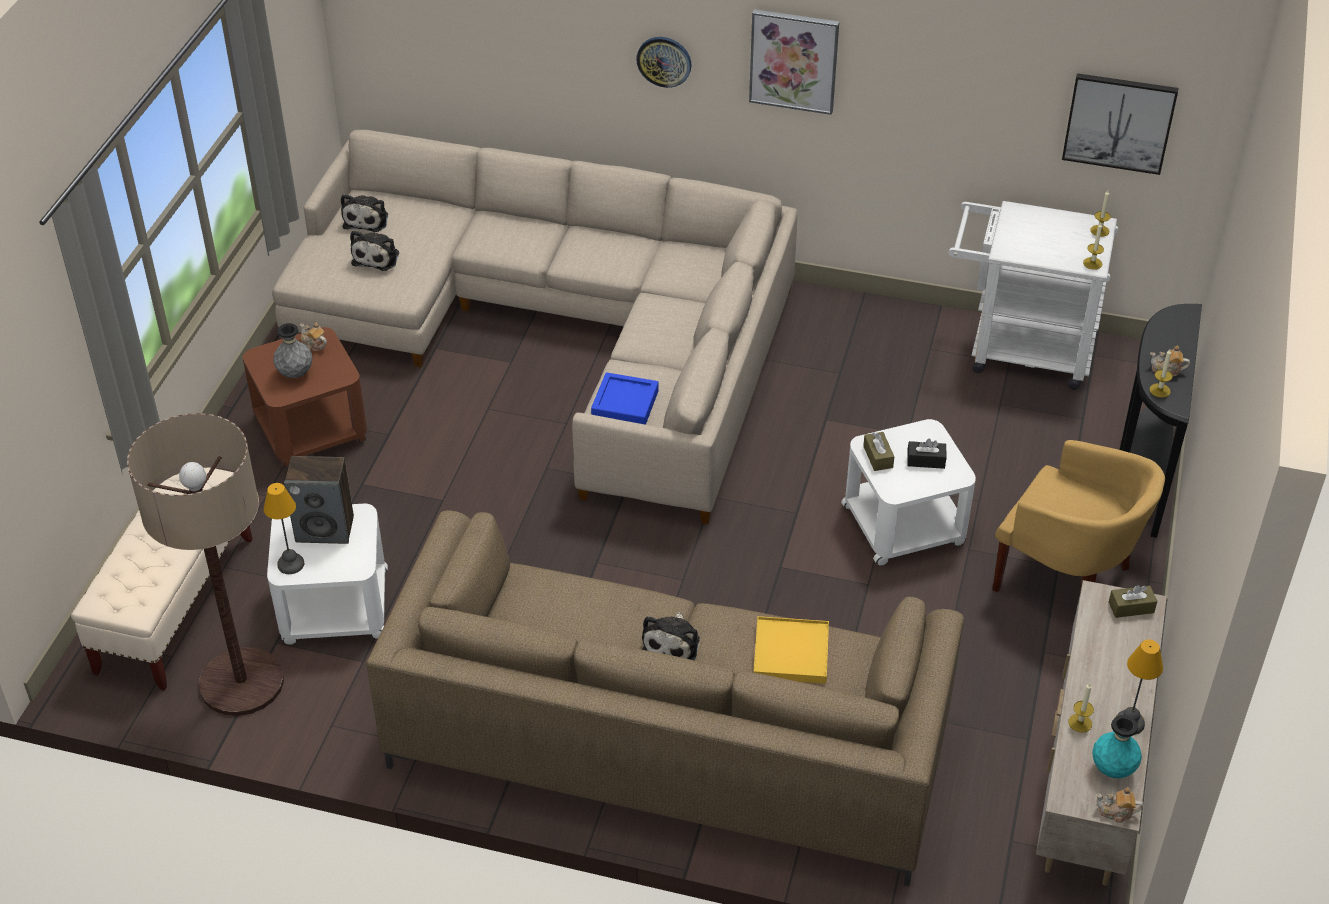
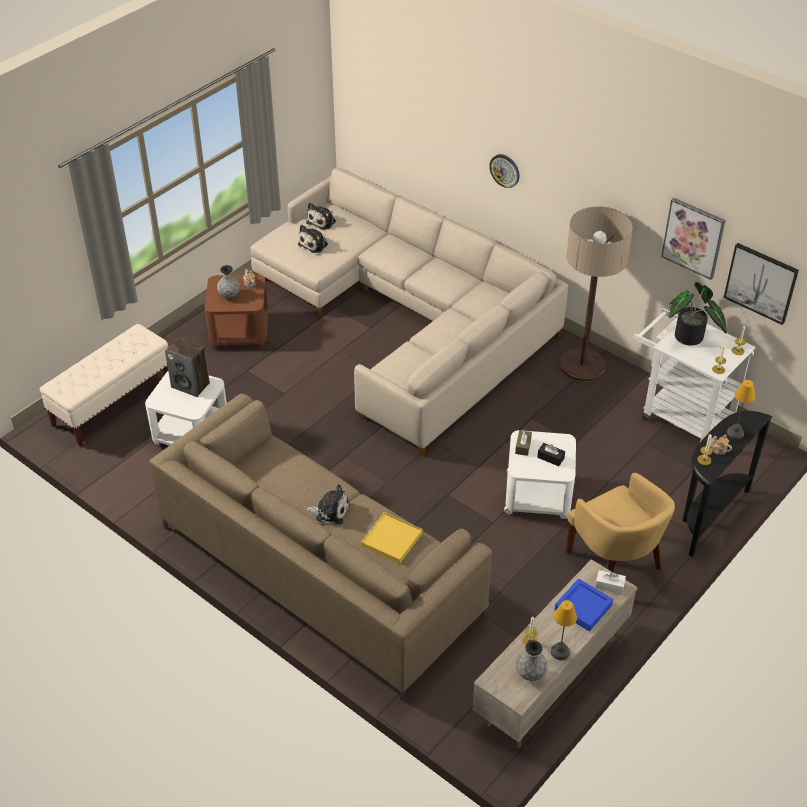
camera: 25 degrees right, 0 degrees up
floor lamp [127,413,284,716] -> floor lamp moved to [560,207,633,382]
table lamp [264,483,304,574] -> table lamp moved to [727,380,755,440]
blue tray [591,372,659,425] -> blue tray moved to [555,579,613,631]
plush toy [642,612,700,660] -> plush toy turned 120 degrees counterclockwise [305,484,350,525]
picture [749,9,839,115] -> picture moved to [661,198,726,280]
turquoise vase [1092,715,1142,778] -> grey vase [516,640,548,681]
teapot [1096,787,1143,823] -> none
brown tissue box [1109,585,1157,618] -> white tissue box [595,570,626,594]
none -> potted plant [669,282,727,346]

